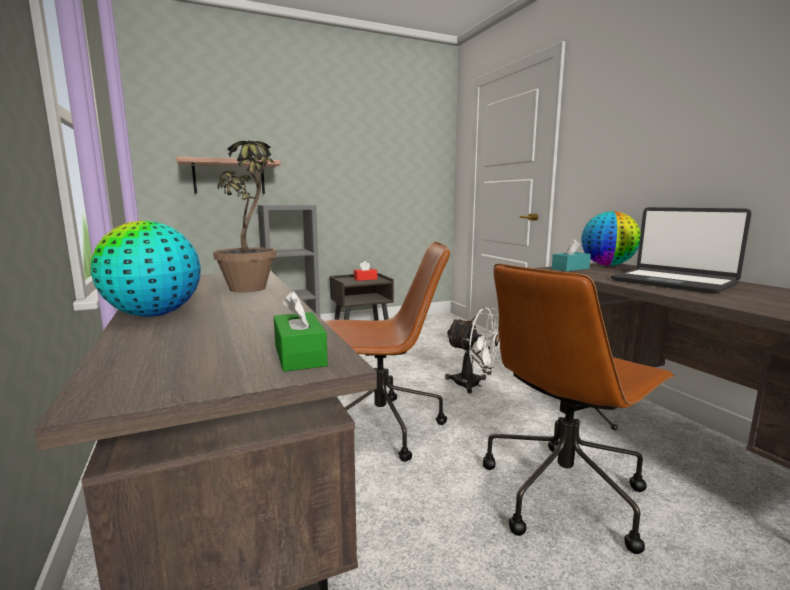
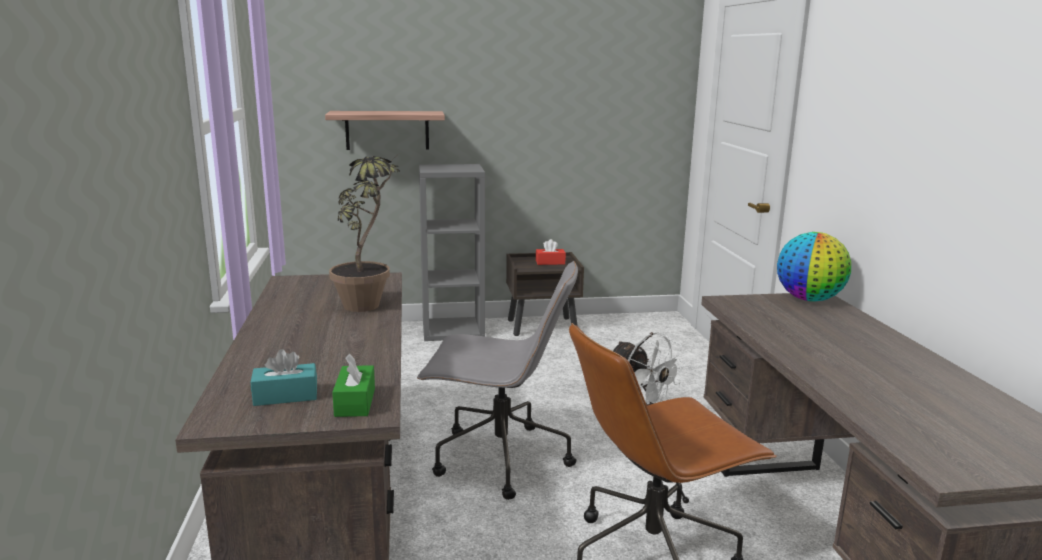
camera: 15 degrees right, 5 degrees up
globe [91,220,201,317] -> none
brown office chair [324,242,450,462] -> grey office chair [417,261,578,500]
turquoise tissue box [552,239,591,271] -> turquoise tissue box moved to [251,349,317,406]
laptop [611,207,752,294] -> none

